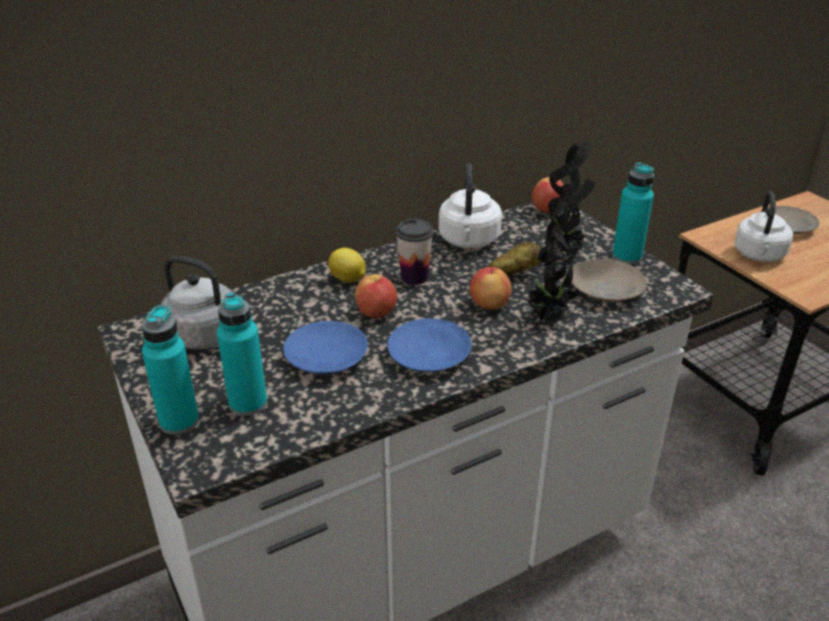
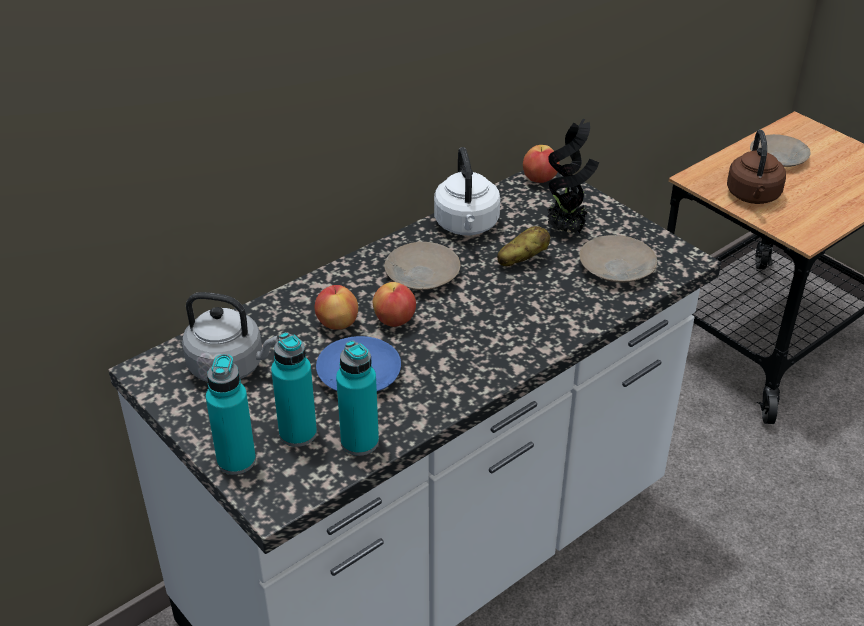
camera: 10 degrees left, 5 degrees up
lemon [328,248,366,283] -> none
blue plate [387,318,471,372] -> none
cup [396,219,433,285] -> beige plate [384,242,461,290]
apple [469,266,512,310] -> apple moved to [315,285,358,330]
potted plant [527,199,581,323] -> none
turquoise bottle [612,162,654,264] -> turquoise bottle moved to [336,341,379,456]
white kettle [734,192,793,262] -> brown kettle [727,130,786,204]

